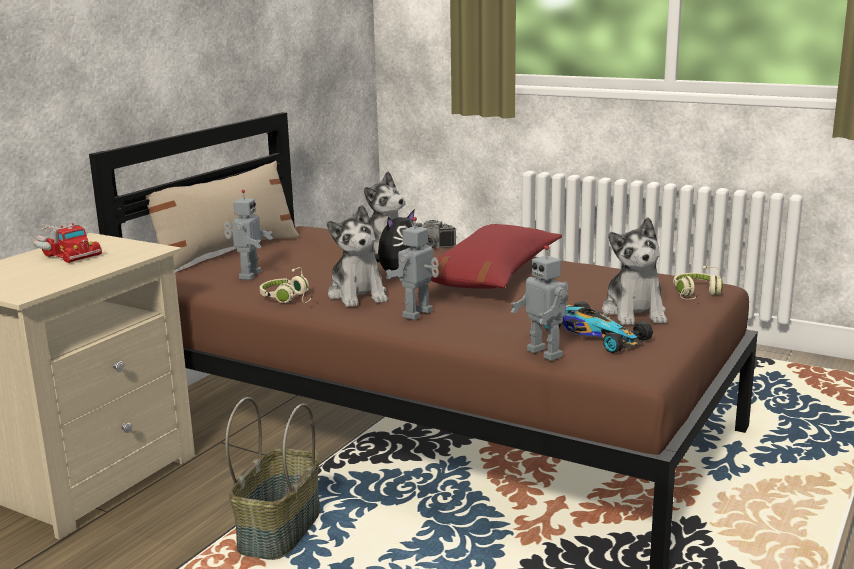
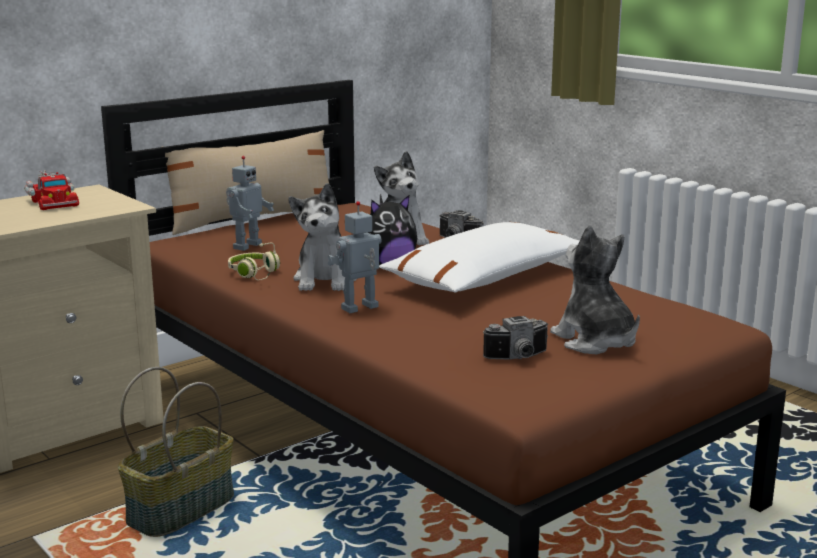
camera: 20 degrees right, 0 degrees up
red pillow [431,224,562,289] -> white pillow [379,222,580,293]
toy robot [511,245,569,361] -> none
toy car [543,301,653,353] -> camera [483,316,548,359]
plush toy [602,217,667,325] -> plush toy turned 135 degrees clockwise [550,225,640,354]
beige headphones [673,266,723,299] -> none

